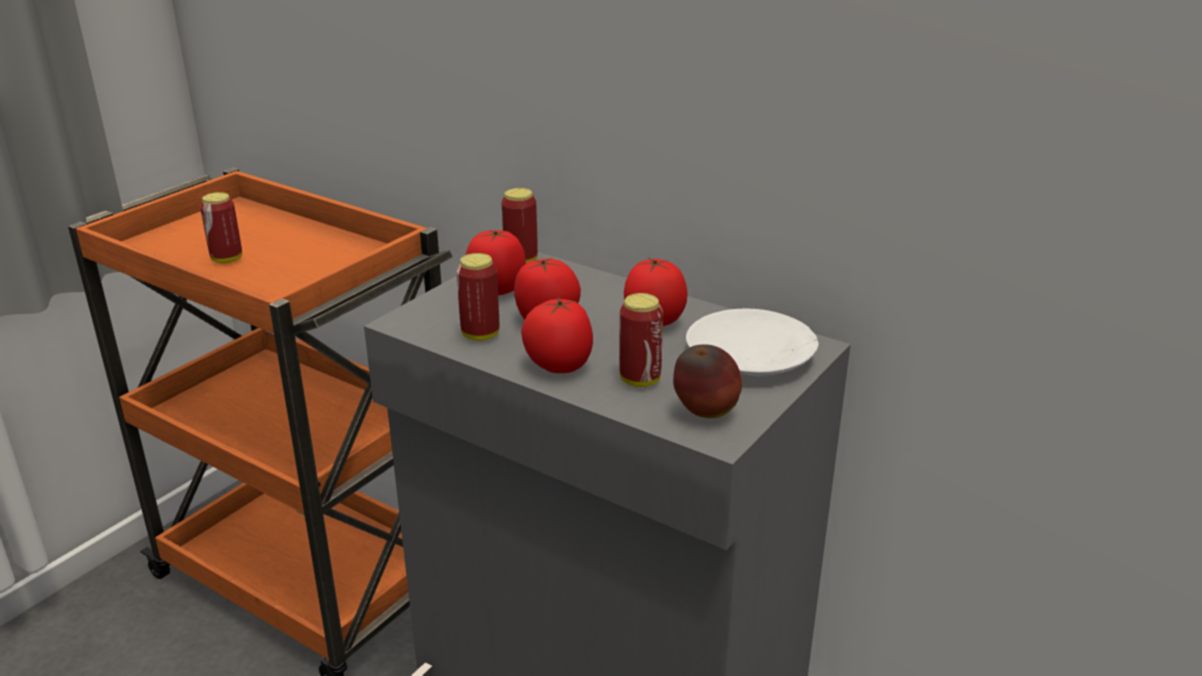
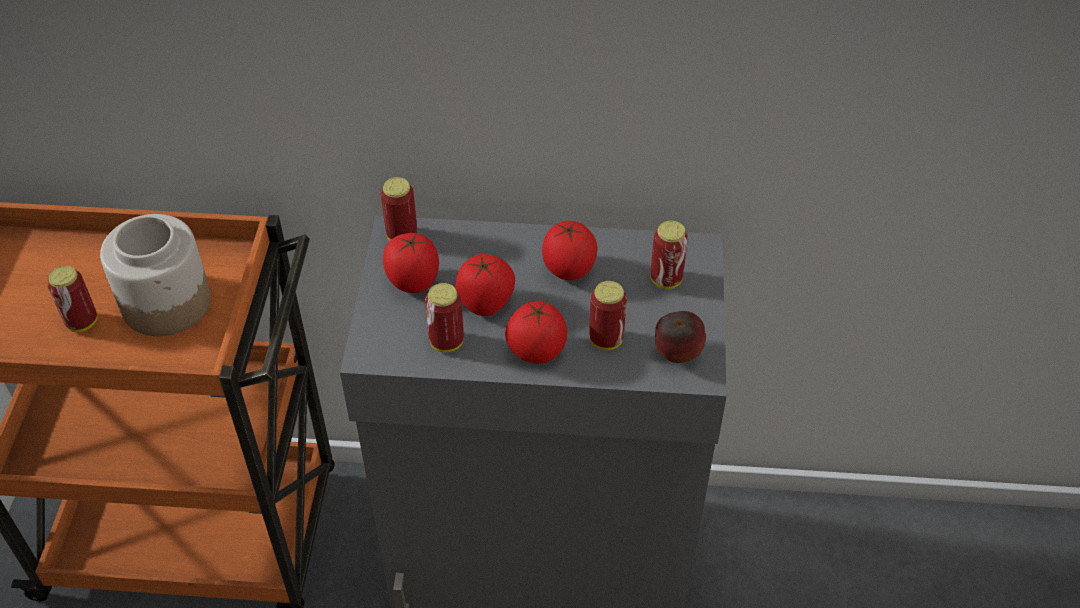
camera: 30 degrees left, 20 degrees up
white plate [686,309,819,376] -> can [651,221,688,289]
none -> jar [100,214,211,336]

